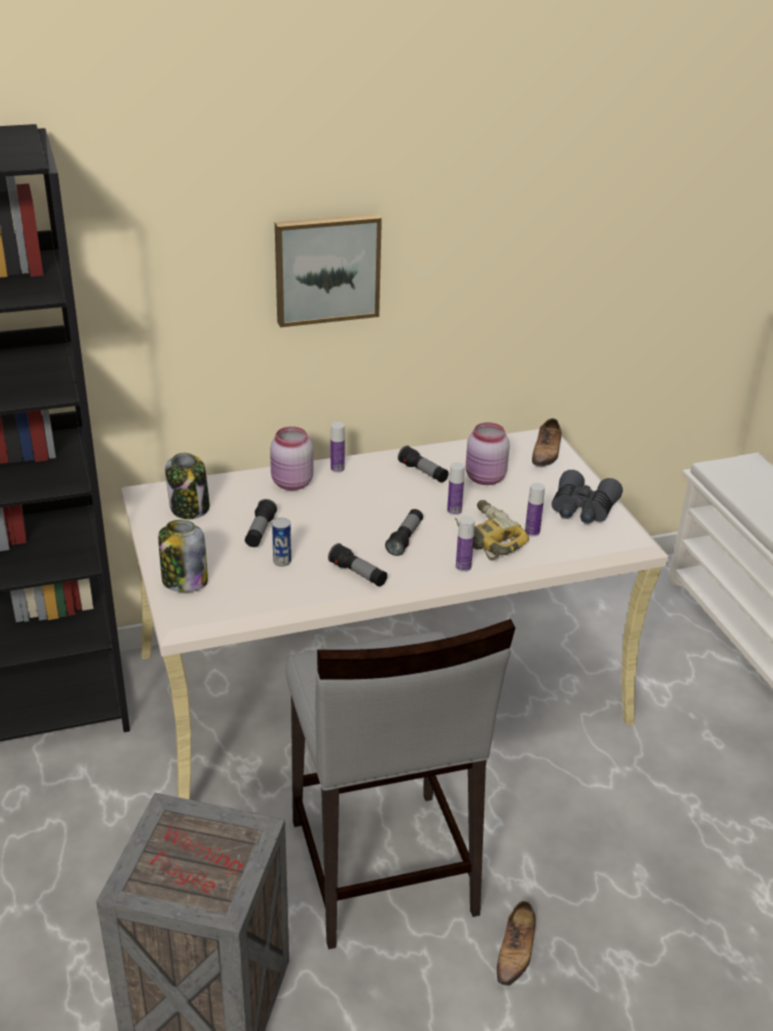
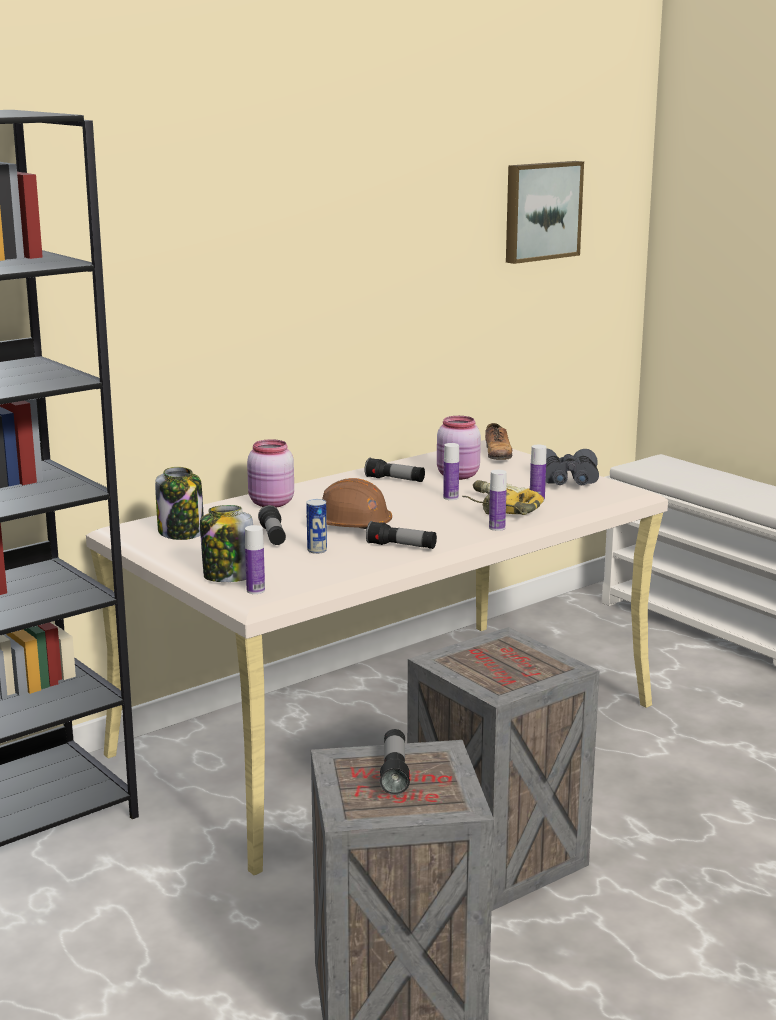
camera: 20 degrees left, 15 degrees down
picture [275,214,382,327] -> picture moved to [506,161,584,264]
grey stool [285,619,515,949] -> crate [407,627,599,911]
bottle [331,422,345,473] -> bottle moved to [245,525,265,594]
flashlight [385,509,423,556] -> flashlight moved to [380,729,410,795]
shoe [497,901,536,986] -> none
none -> brown hard hat [306,478,392,529]

